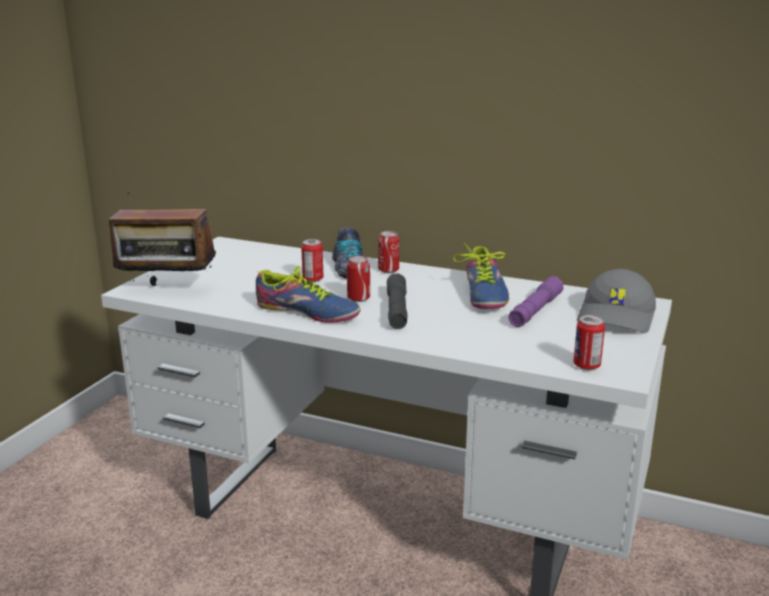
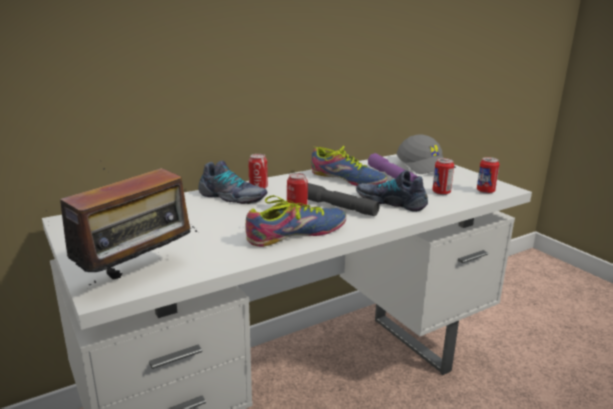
camera: 55 degrees left, 0 degrees up
can [301,239,323,282] -> can moved to [432,158,454,195]
none -> shoe [356,170,428,212]

